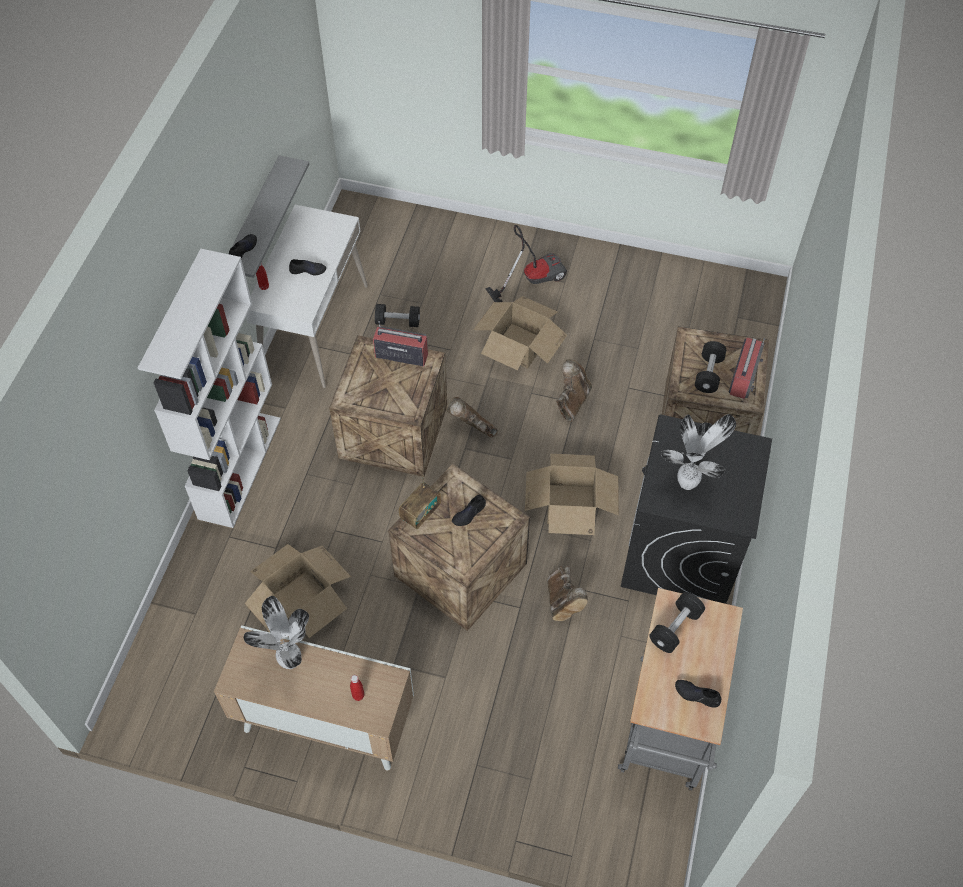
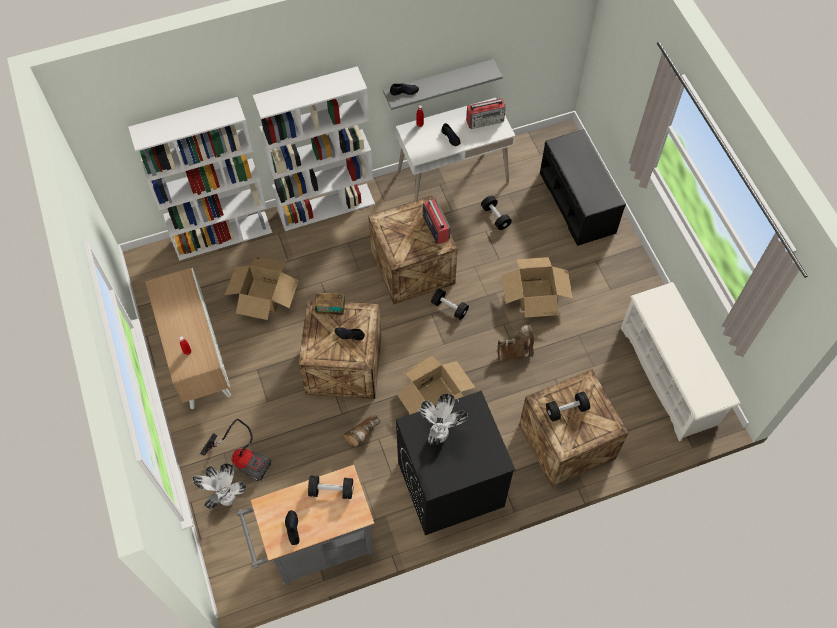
camera: 55 degrees right, 5 degrees up
potted plant [244,596,309,669] -> potted plant moved to [192,463,246,509]
brown boot [446,397,498,438] -> black dumbbell [431,288,469,320]
vacuum cleaner [485,225,567,302] -> vacuum cleaner moved to [200,419,271,481]
radio [729,337,765,399] -> radio moved to [466,99,506,129]
none -> white bookcase [128,97,272,261]
none -> black bench [540,129,626,246]
none -> white shoe rack [621,282,741,441]

